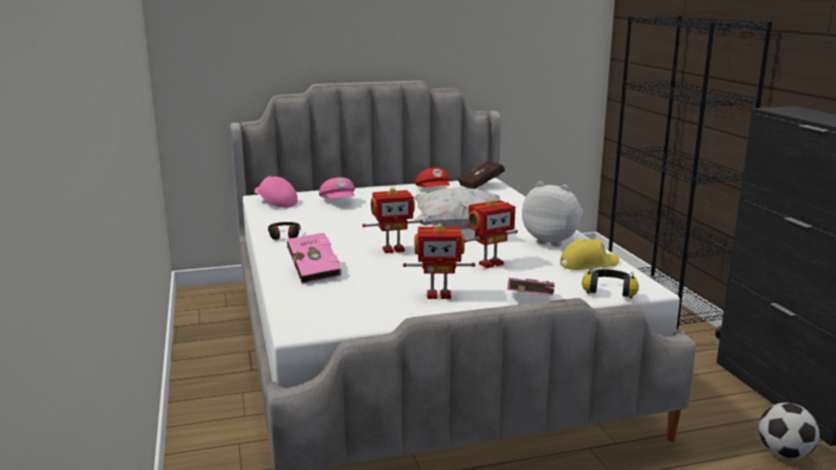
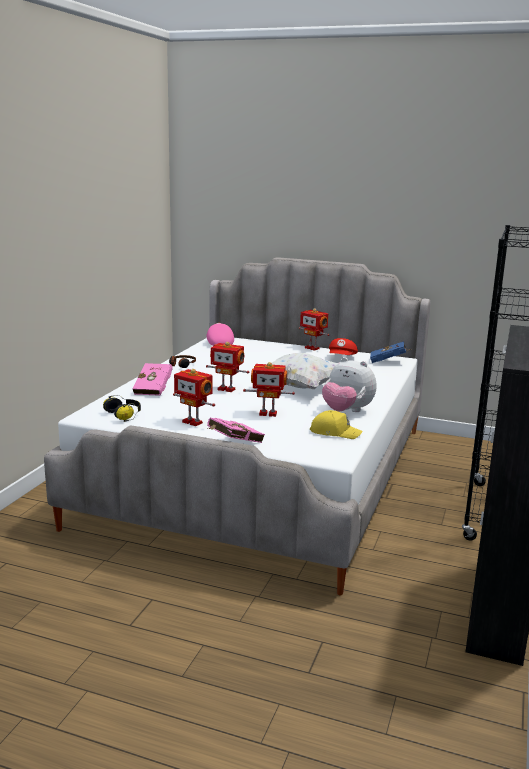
camera: 35 degrees right, 0 degrees up
pink cap [319,177,355,198] -> none
red book [458,161,505,189] -> blue book [370,341,411,363]
plush toy [522,181,583,247] -> plush toy turned 150 degrees clockwise [322,357,377,412]
headphones [582,268,639,299] -> headphones moved to [103,395,141,422]
football [759,403,820,459] -> none
none -> toy robot [299,308,330,351]

